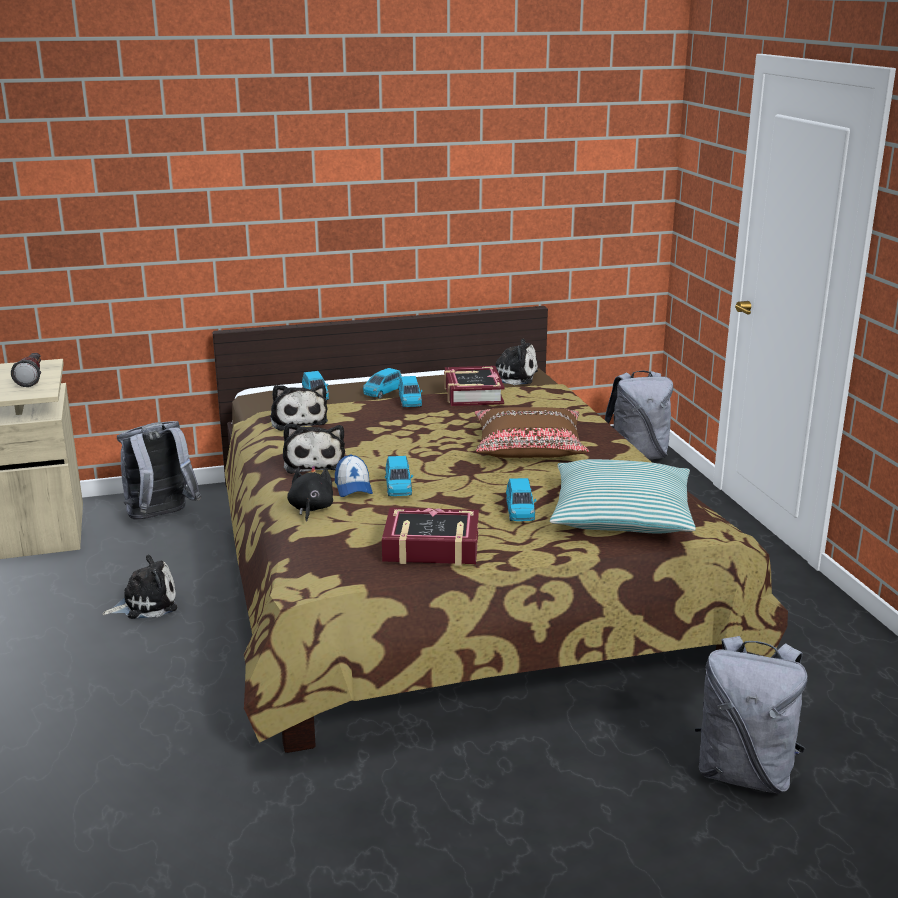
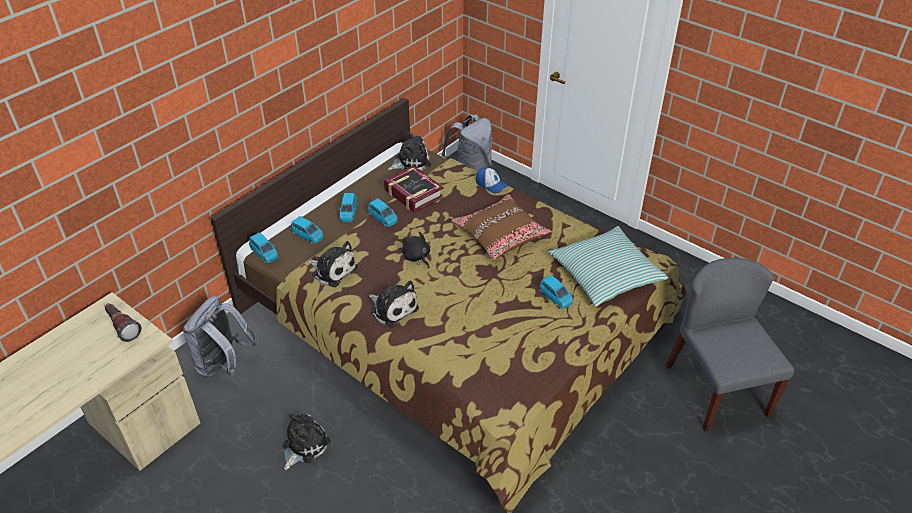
camera: 35 degrees left, 20 degrees up
black plush toy [287,466,333,522] -> black plush toy moved to [402,231,430,268]
cap [335,454,373,497] -> cap moved to [476,167,508,194]
book [382,508,479,566] -> none
blue toy car [385,456,413,496] -> blue toy car moved to [249,232,278,263]
grey backpack [695,636,808,793] -> grey chair [666,258,794,431]

